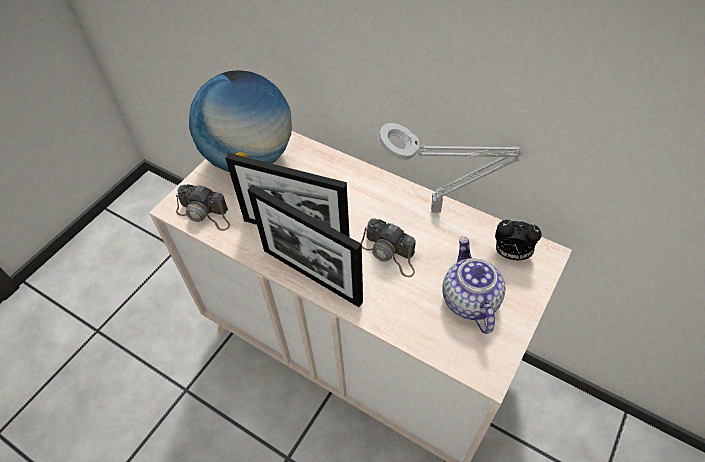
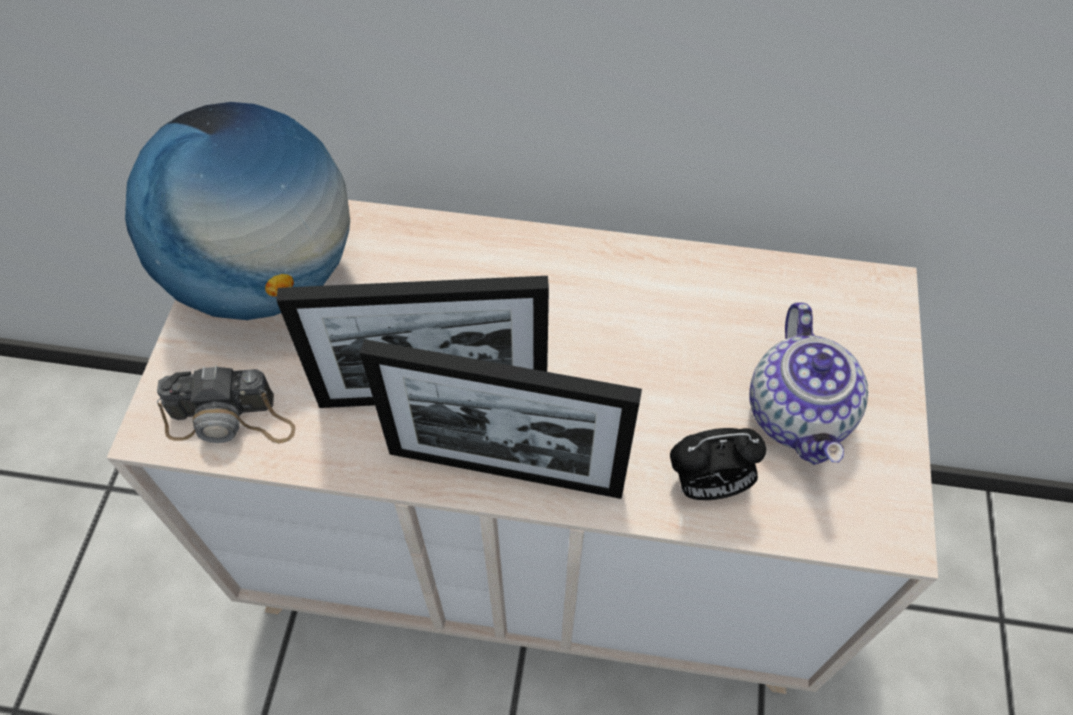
camera: 25 degrees left, 5 degrees up
camera [360,218,416,277] -> none
grey table lamp [378,123,523,213] -> none
teapot [442,236,505,334] -> teapot turned 150 degrees counterclockwise [749,302,868,465]
alarm clock [495,220,542,260] -> alarm clock moved to [670,428,766,500]

